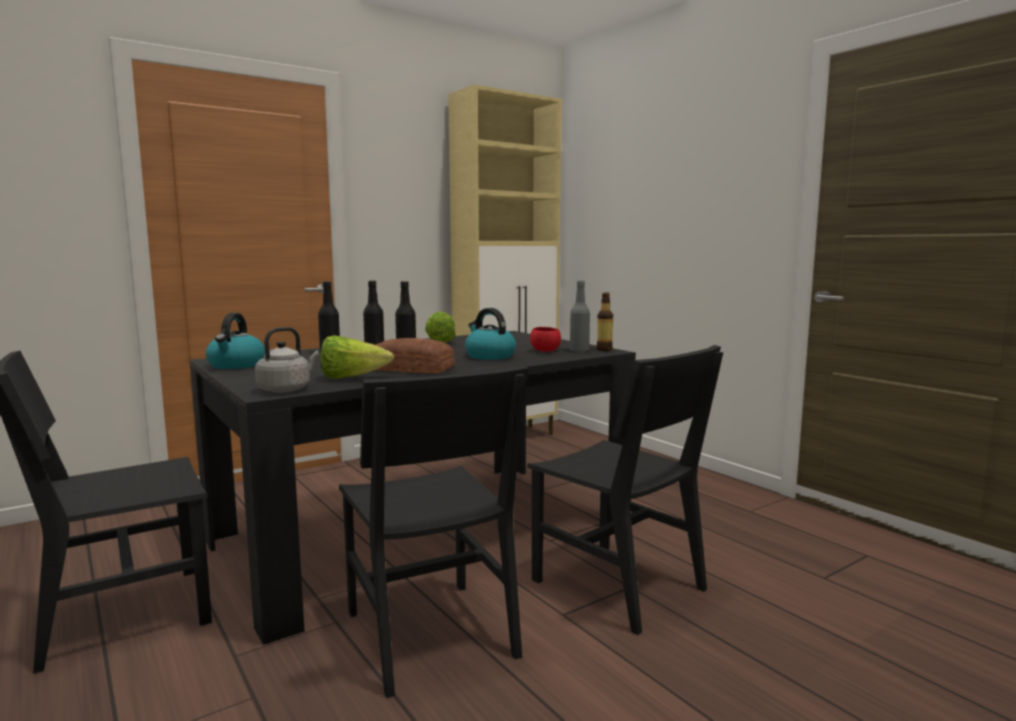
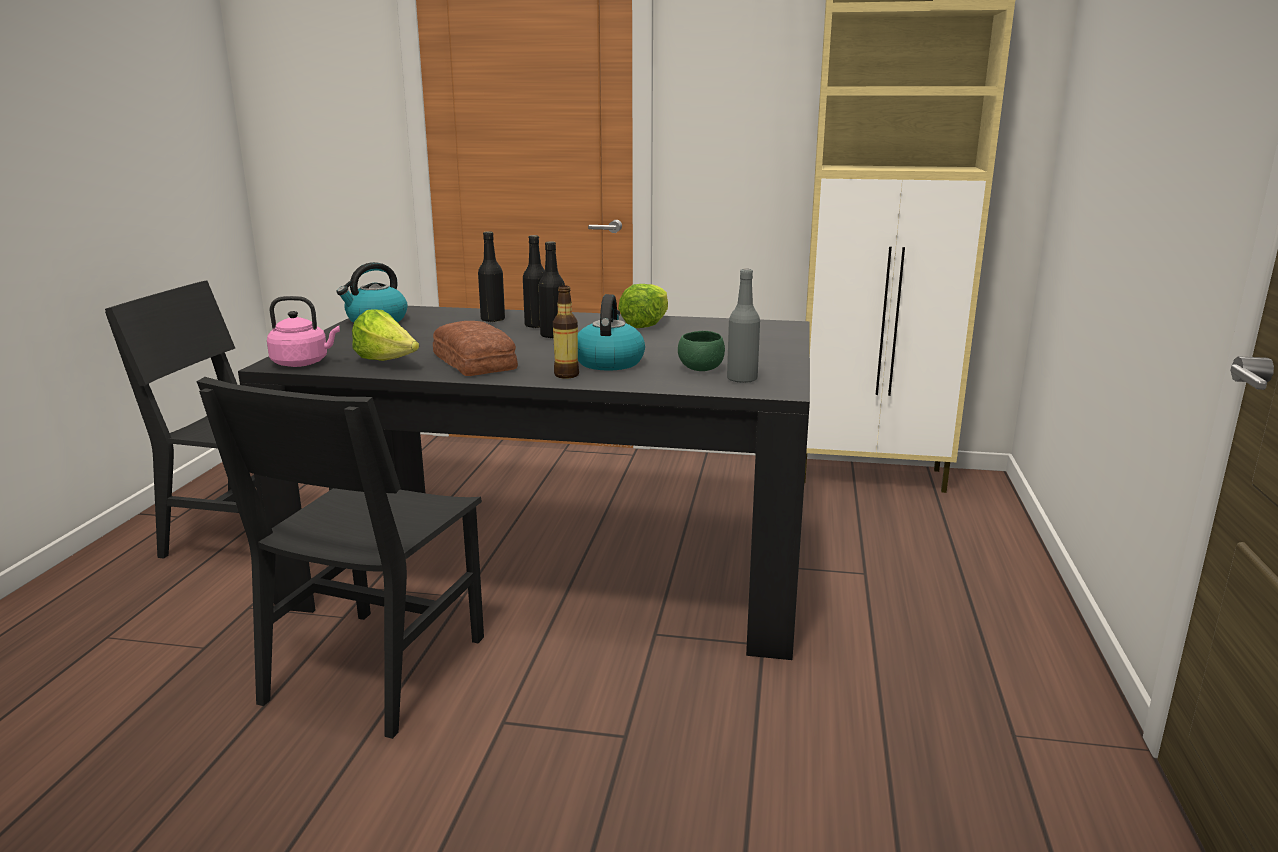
camera: 45 degrees right, 10 degrees up
grey kettle [255,327,319,393] -> pink kettle [267,296,340,367]
black chair [527,345,723,635] -> none
red bowl [530,327,561,352] -> green bowl [678,331,725,371]
bottle [597,292,613,351] -> bottle moved to [553,285,579,378]

